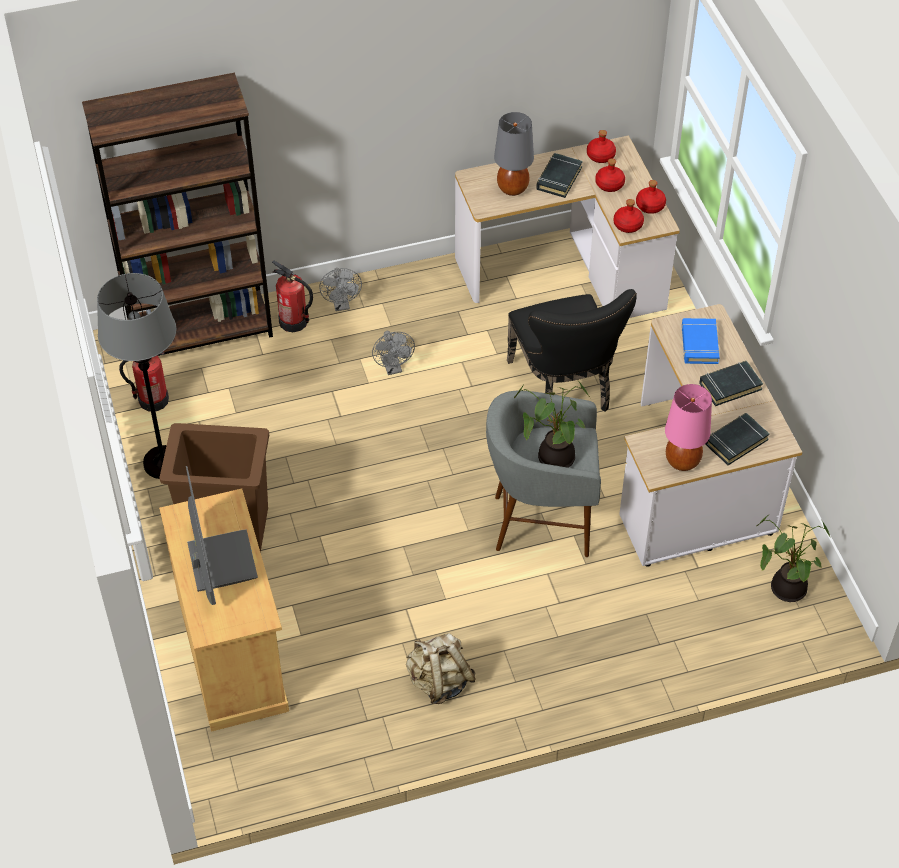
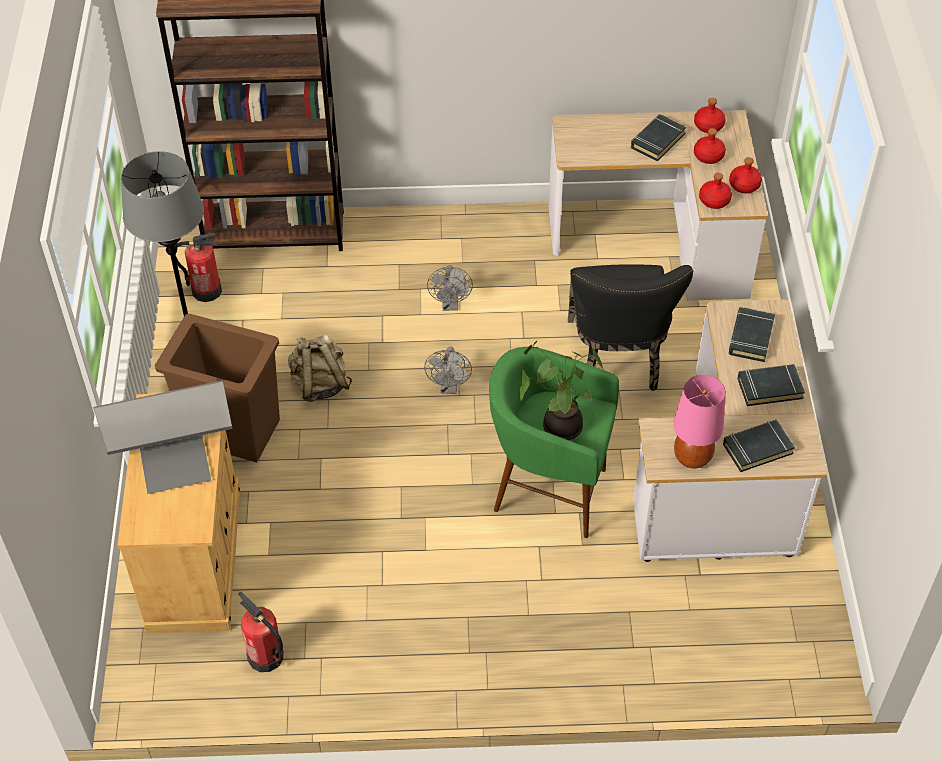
camera: 15 degrees right, 0 degrees up
monitor [186,466,258,605] -> monitor turned 75 degrees clockwise [93,380,233,494]
fire extinguisher [272,260,313,332] -> fire extinguisher moved to [238,591,283,672]
grey fan [319,268,362,311] -> grey fan moved to [424,347,472,394]
beige backpack [406,633,476,704] -> beige backpack moved to [288,334,352,402]
grey stool [486,391,601,557] -> green stool [489,347,619,538]
grey table lamp [494,112,534,196] -> none
blue book [681,318,720,364] -> black book [729,307,775,362]
potted plant [757,515,832,602] -> none

